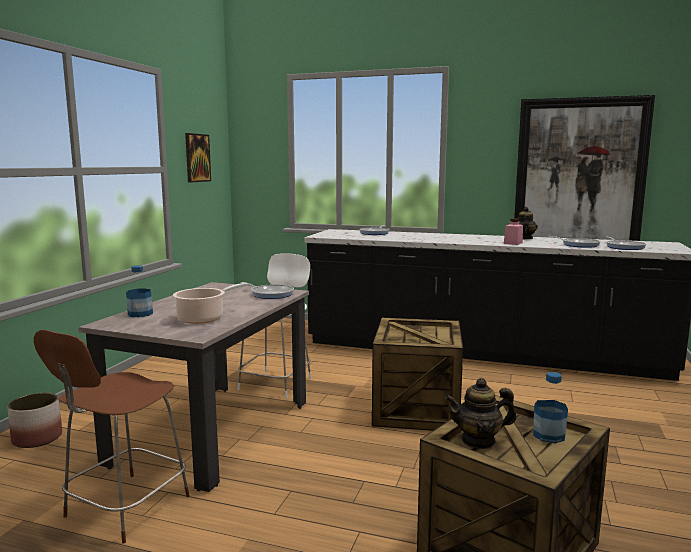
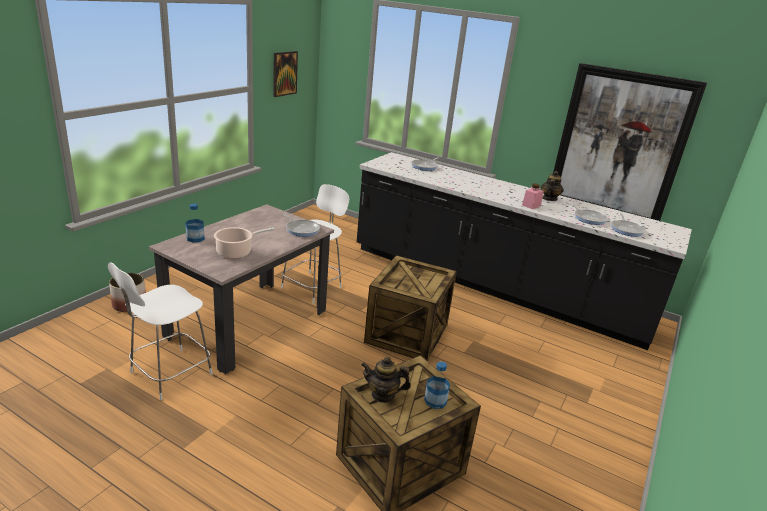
camera: 10 degrees right, 15 degrees up
brown chair [34,330,190,544] -> white chair [108,262,213,400]

